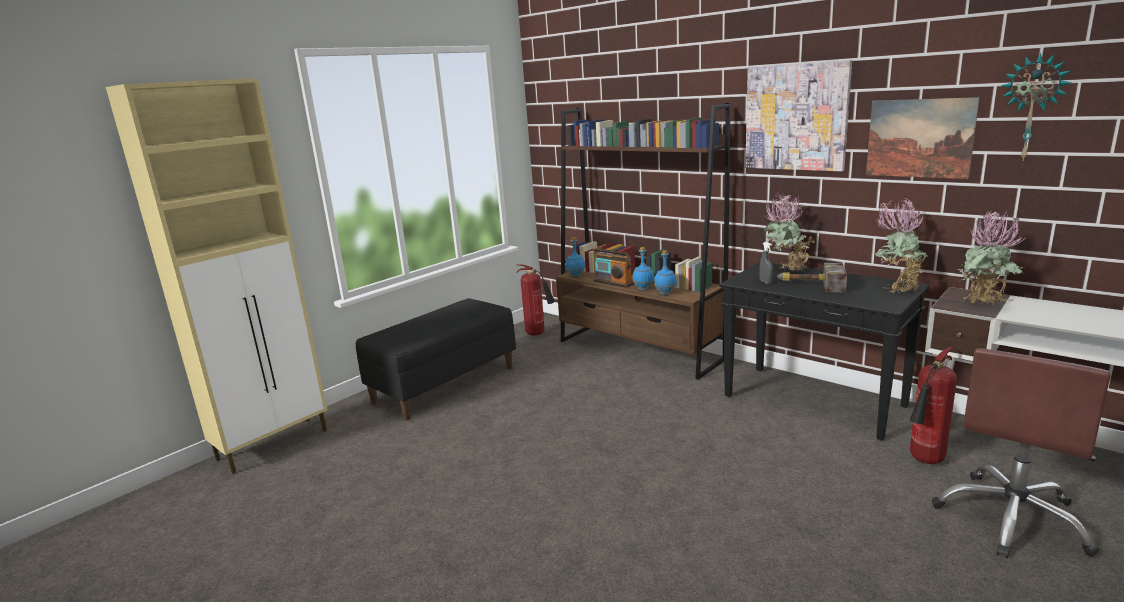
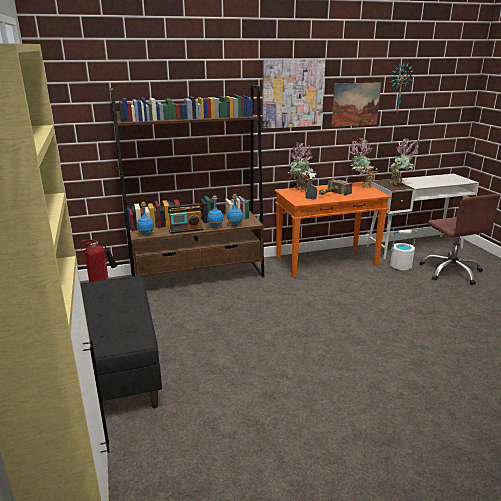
camera: 60 degrees left, 5 degrees up
black console table [720,262,929,441] -> orange console table [274,182,391,278]
fire extinguisher [910,347,957,464] -> white bucket [390,230,417,270]

